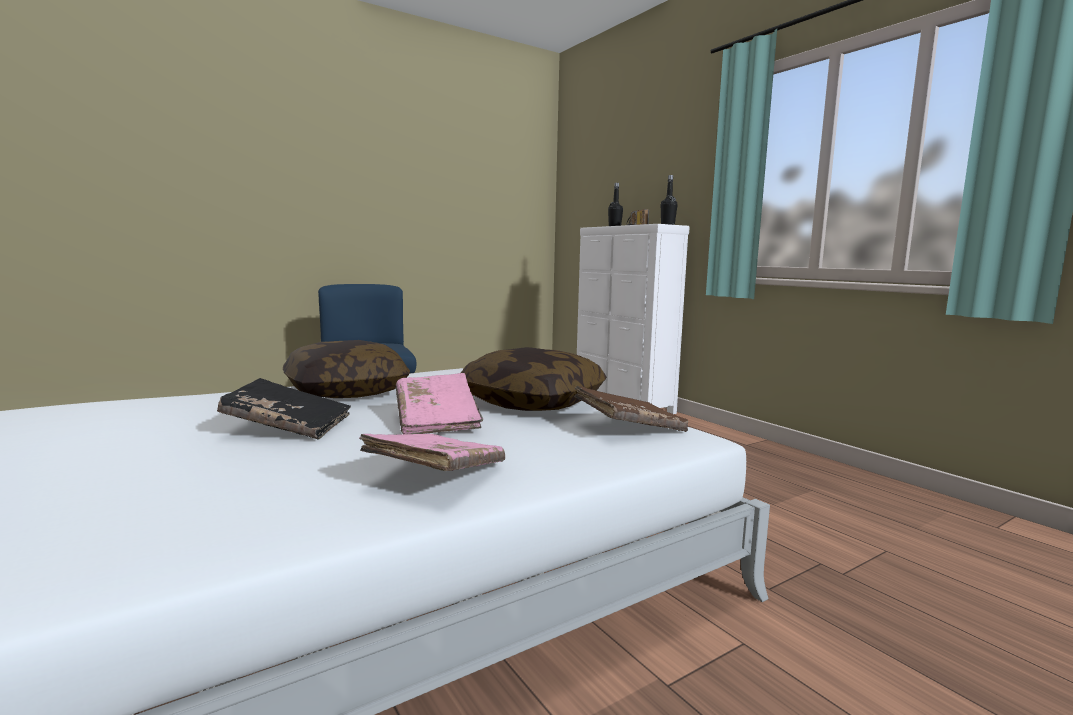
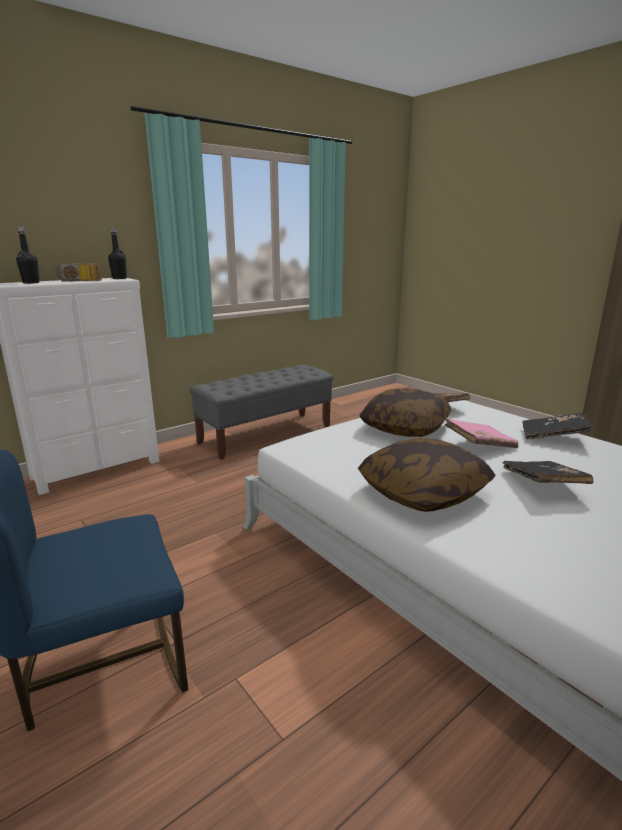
camera: 95 degrees left, 10 degrees up
pink book [359,434,505,471] -> black book [522,413,593,439]
none -> grey bench [189,365,333,460]

